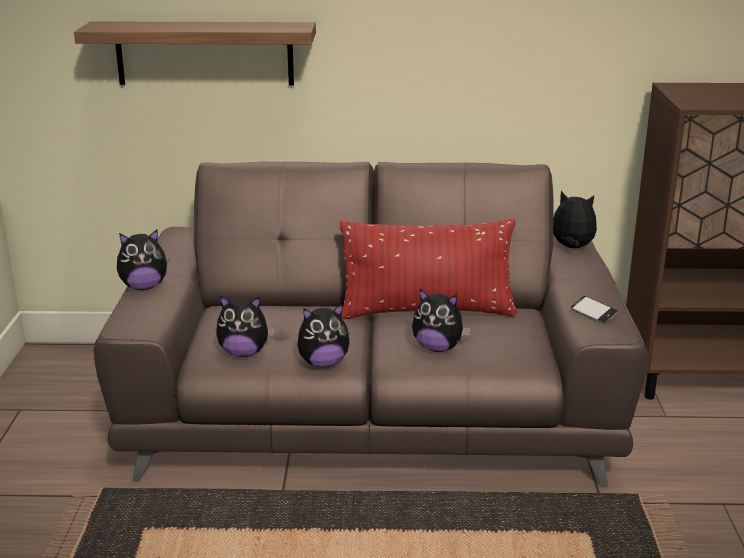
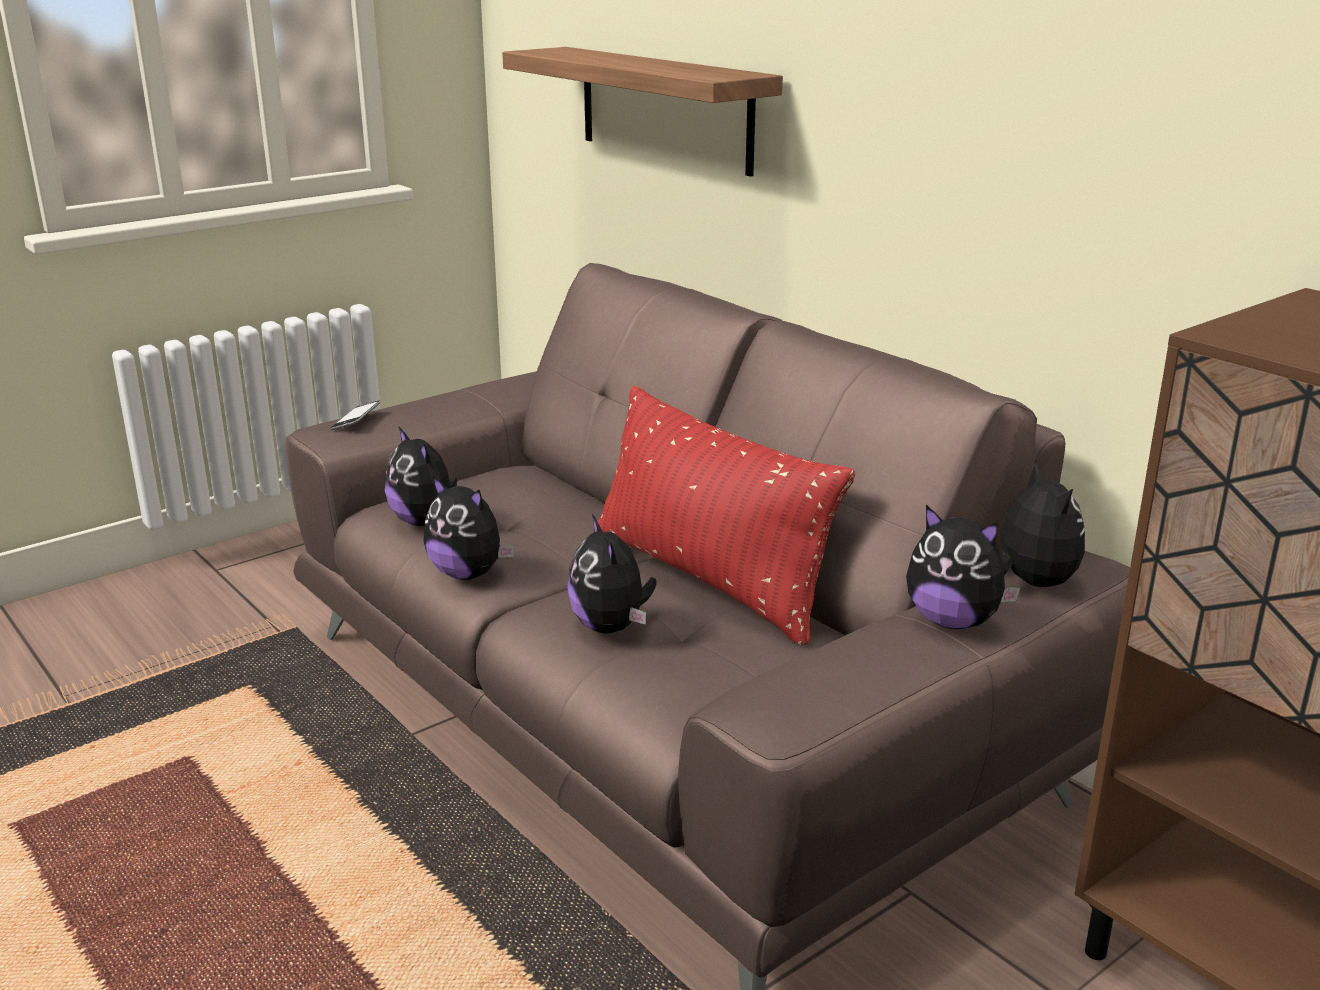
camera: 50 degrees right, 0 degrees up
plush toy [117,230,170,290] -> plush toy moved to [906,505,1021,629]
phone [570,296,618,324] -> phone moved to [331,400,380,430]

